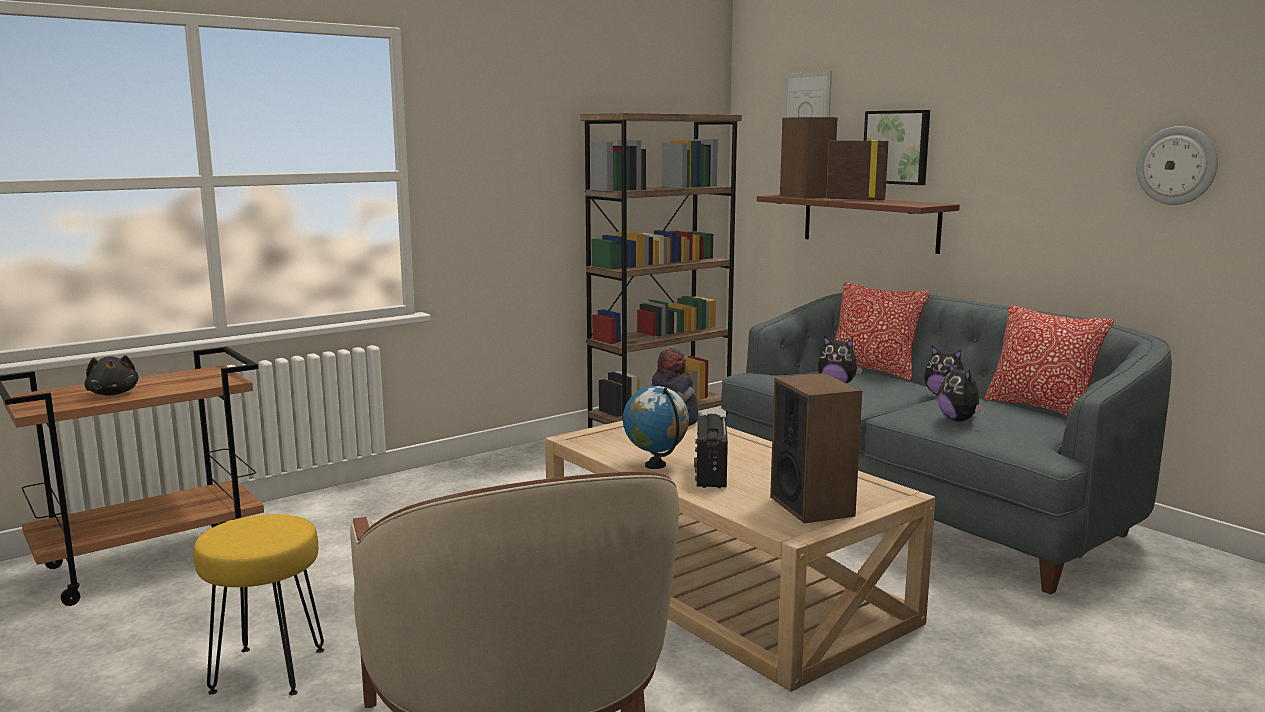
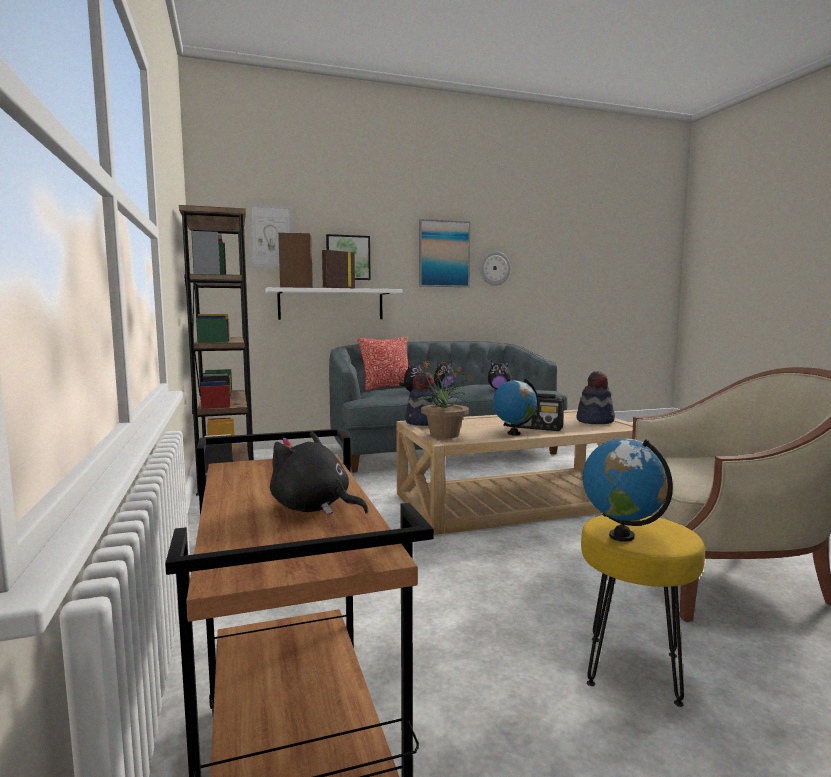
camera: 70 degrees left, 5 degrees down
black plush toy [84,355,139,396] -> black plush toy turned 135 degrees counterclockwise [270,432,368,515]
brown shelf [757,195,960,254] -> white shelf [265,287,402,320]
speaker [770,373,862,523] -> hat [577,371,615,424]
pillow [984,305,1114,417] -> none
none -> potted plant [415,360,474,439]
none -> picture [419,219,470,287]
none -> globe [583,438,673,542]

